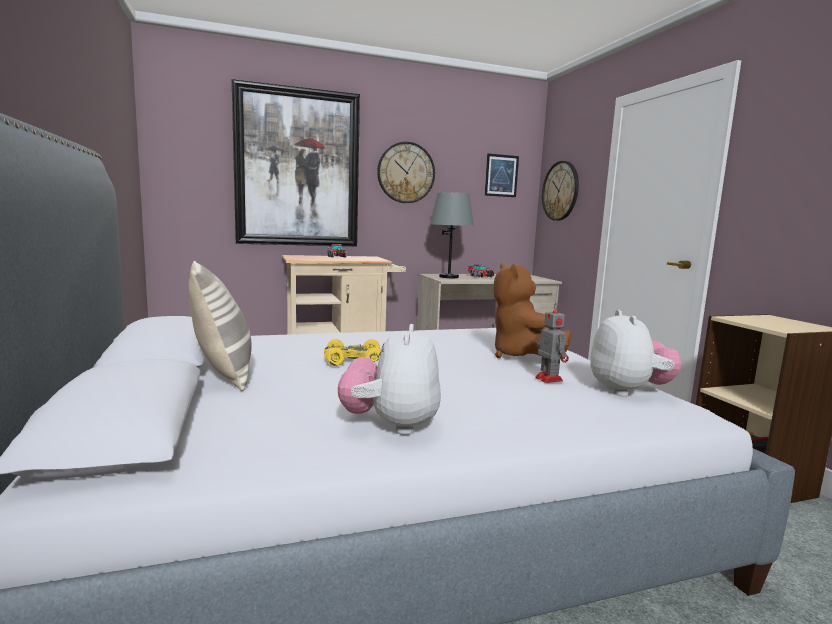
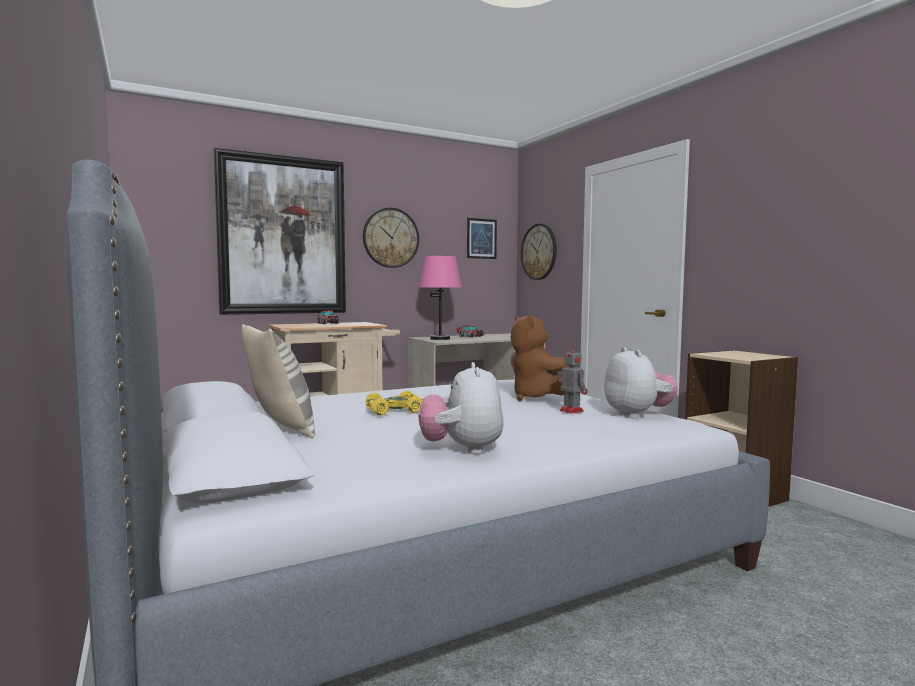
camera: 10 degrees left, 5 degrees down
grey table lamp [430,192,474,278] -> pink table lamp [419,256,462,340]

